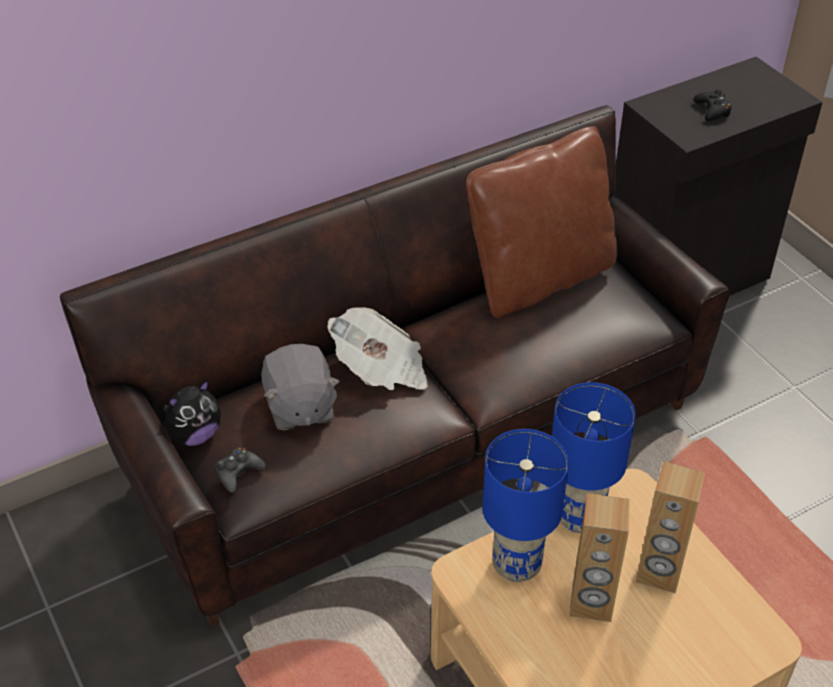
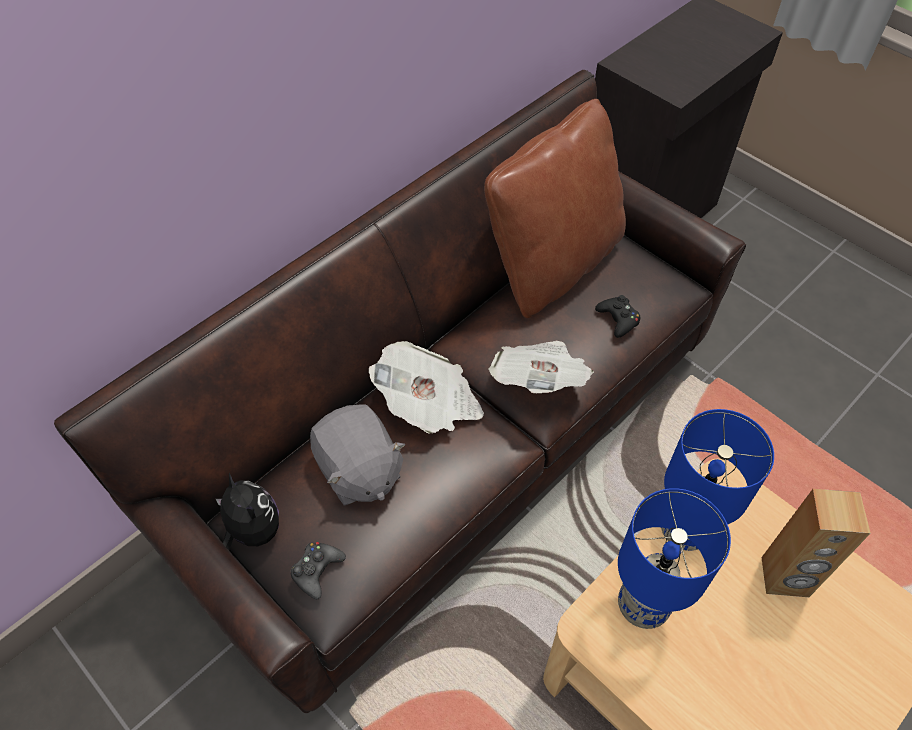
camera: 15 degrees left, 10 degrees up
plush toy [162,379,221,446] -> plush toy turned 75 degrees counterclockwise [216,472,279,550]
brown speaker [570,493,629,622] -> none
black game controller [693,89,732,121] -> black game controller moved to [595,295,640,338]
none -> newspaper [489,341,594,393]

